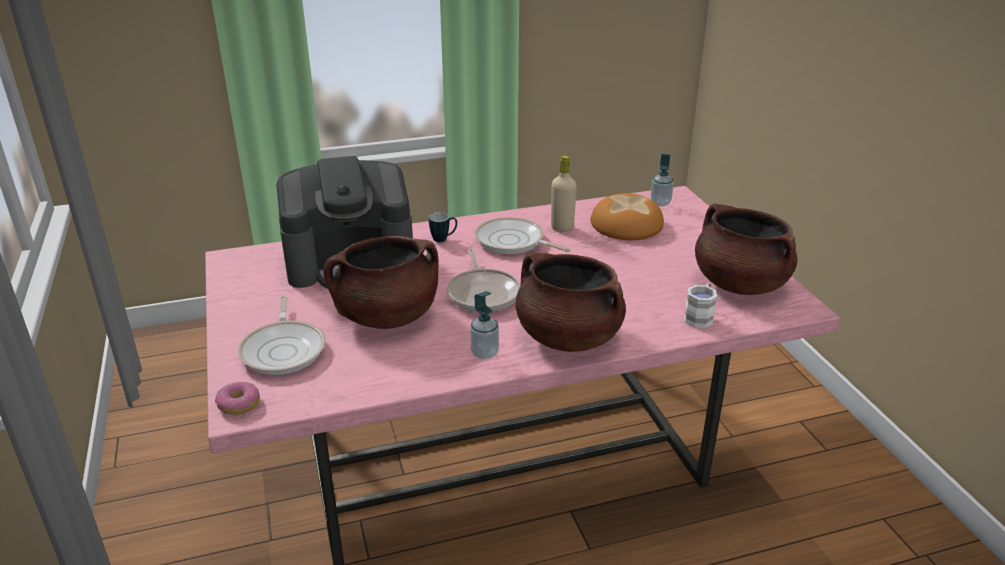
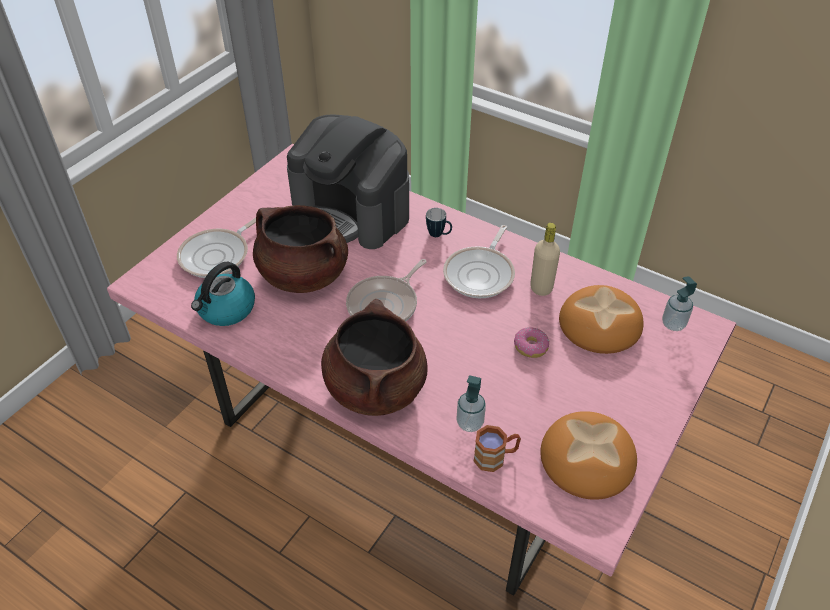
camera: 50 degrees right, 15 degrees up
donut [215,381,260,415] -> donut moved to [514,327,550,358]
soap dispenser [470,291,499,359] -> soap dispenser moved to [456,375,486,432]
frying pan [474,217,571,254] -> frying pan turned 150 degrees counterclockwise [443,225,515,298]
white mug [684,283,717,328] -> brown mug [473,425,521,472]
brown cooking pot [695,203,798,295] -> bread [540,411,637,500]
none -> kettle [191,262,255,326]

